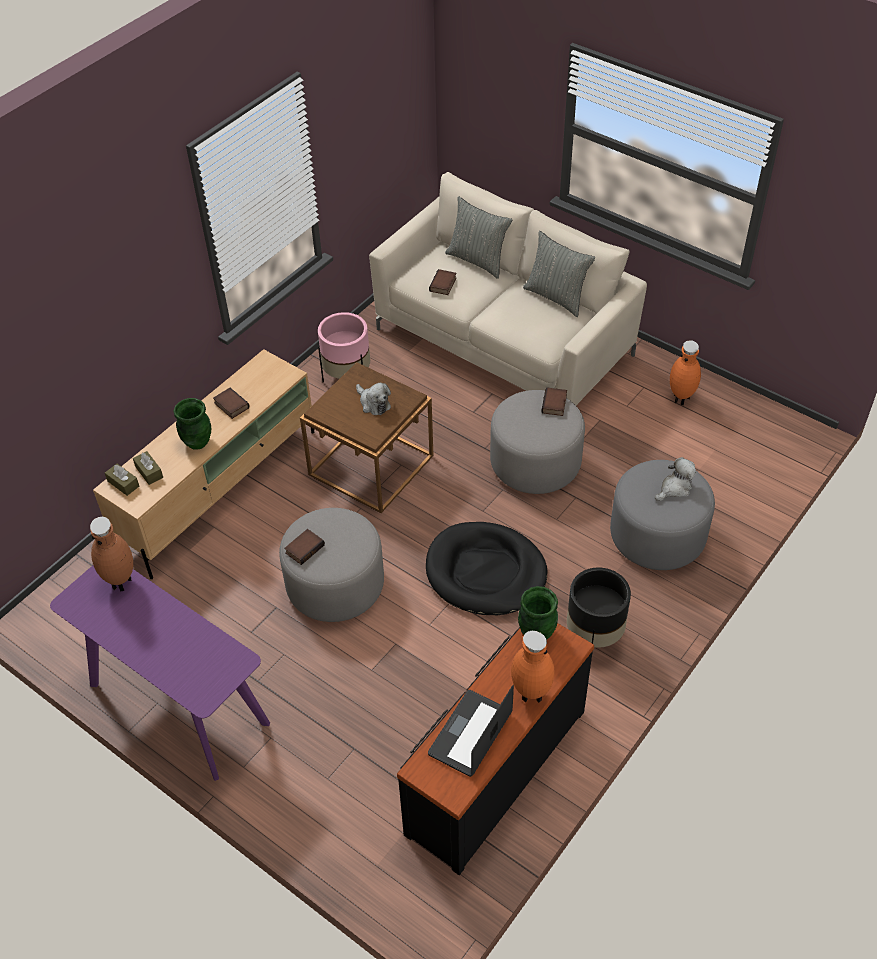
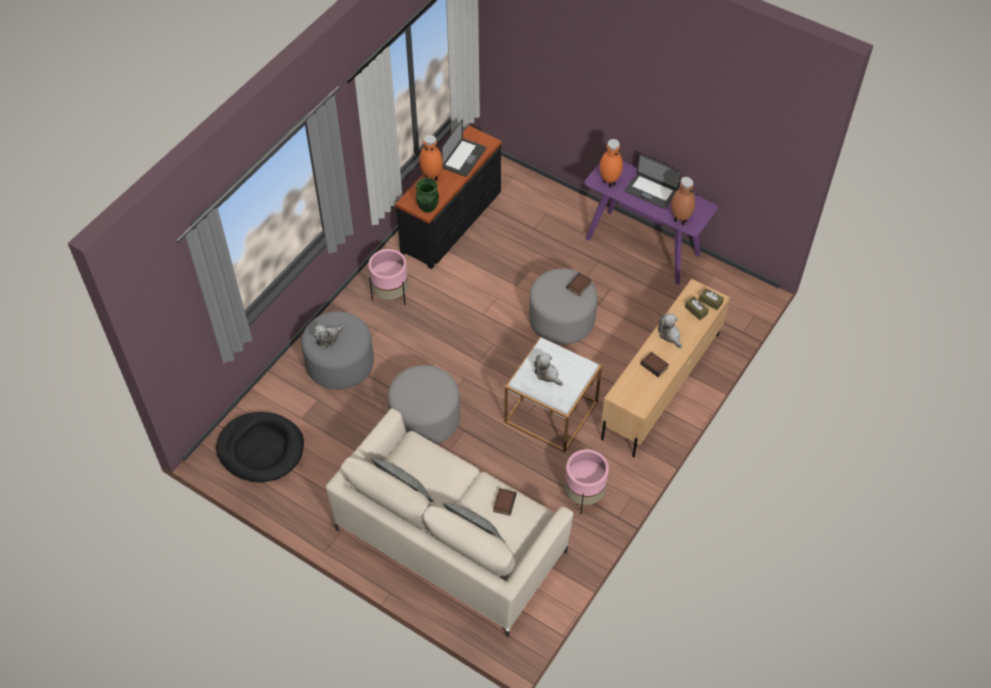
camera: 175 degrees right, 5 degrees up
green vase [173,398,211,450] -> plush toy [658,314,682,348]
brown side table [300,362,434,513] -> white side table [504,337,602,452]
black dog bed [426,522,548,615] -> black dog bed moved to [216,412,304,483]
book [541,387,567,416] -> none
black planter [567,568,631,648] -> pink planter [368,249,408,305]
orange vase [670,340,701,405] -> orange vase moved to [600,139,623,187]
none -> laptop [624,154,681,209]

